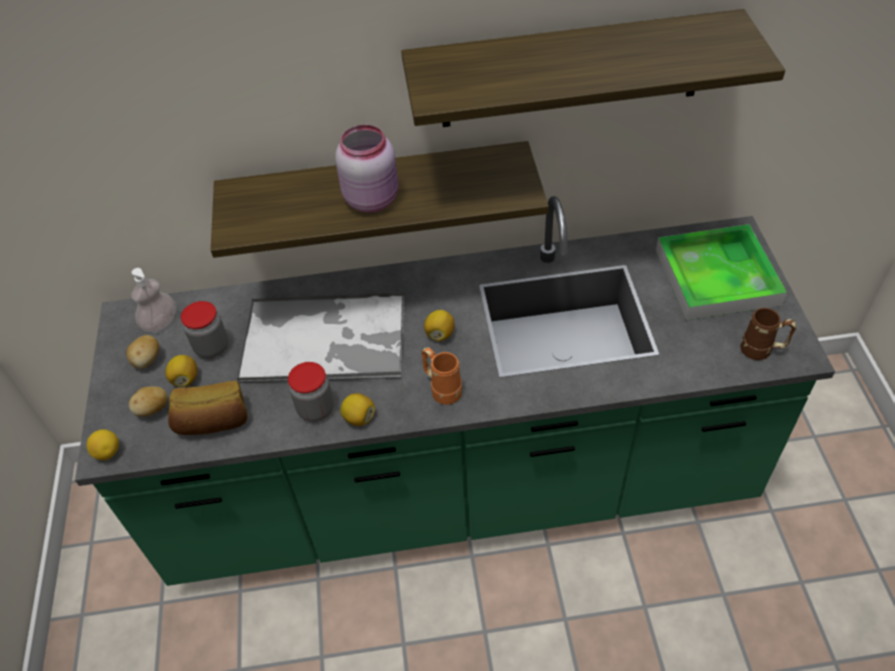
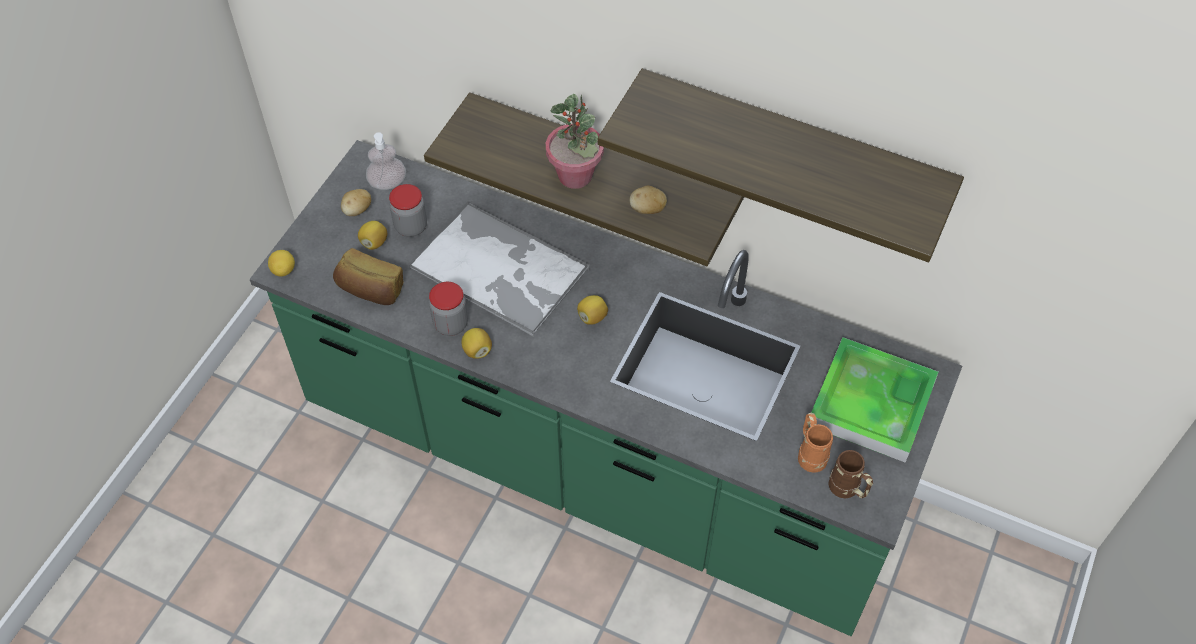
camera: 30 degrees right, 5 degrees up
potato [129,386,167,417] -> potato moved to [629,186,667,214]
pink jar [335,125,398,213] -> potted plant [546,94,604,189]
orange mug [421,347,462,405] -> orange mug moved to [798,412,833,473]

